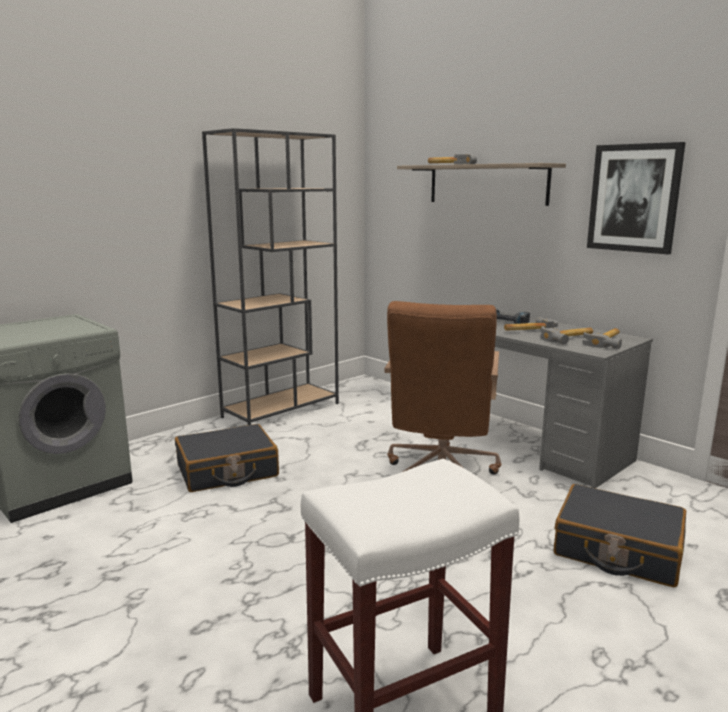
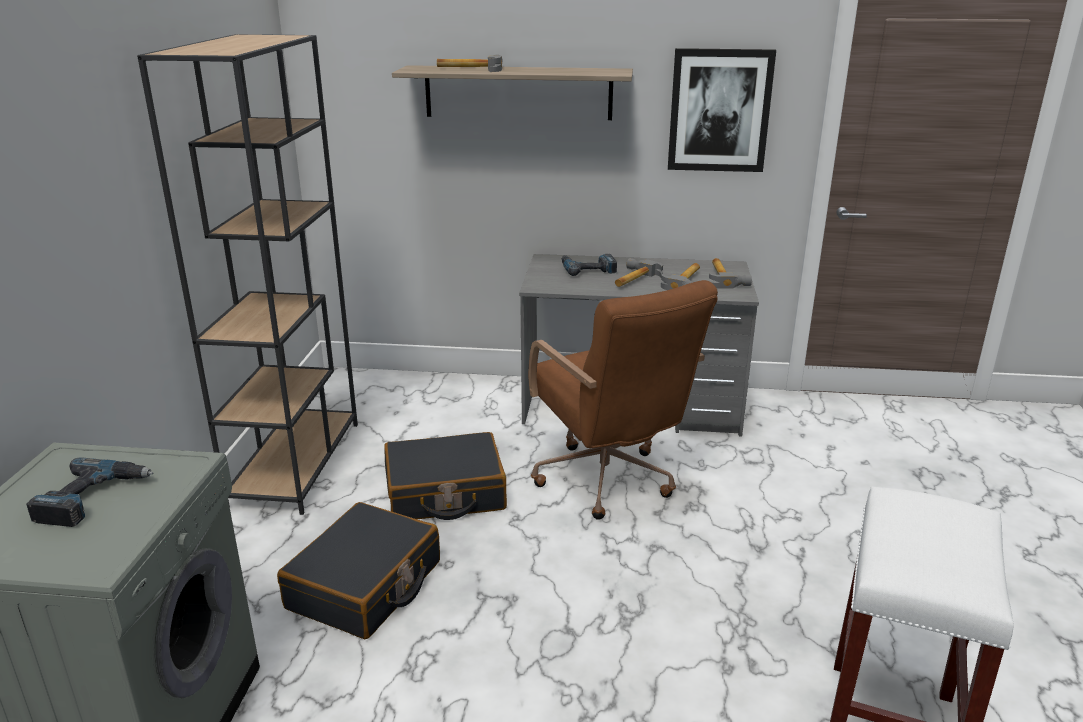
camera: 40 degrees left, 10 degrees up
black suitcase [554,484,686,587] -> black suitcase moved to [384,432,507,520]
none -> power drill [26,457,153,527]

